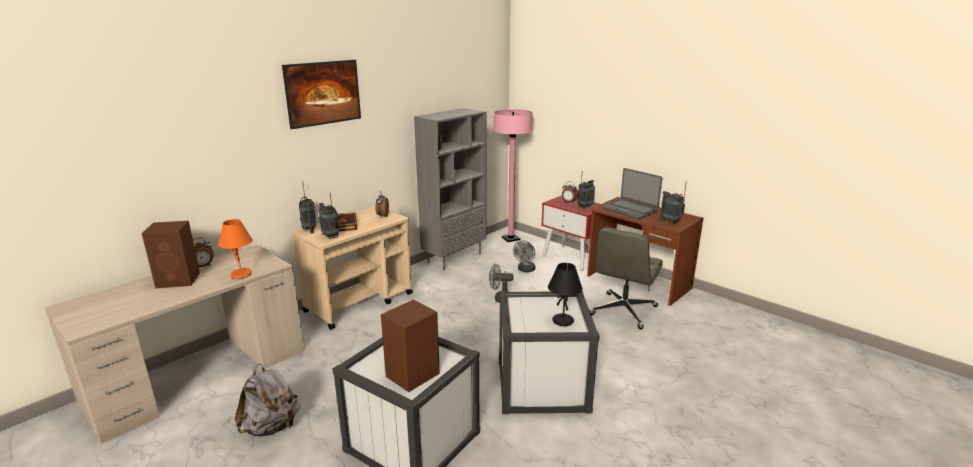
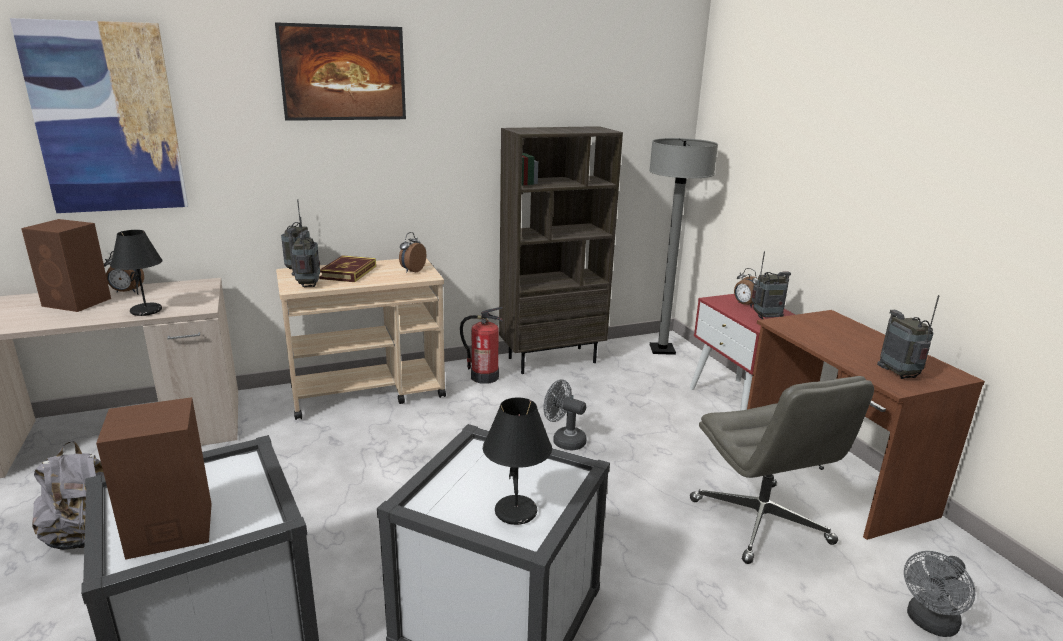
camera: 25 degrees right, 0 degrees up
orange table lamp [218,219,253,279] -> black table lamp [110,230,163,316]
grey bookcase [414,108,486,270] -> brown bookcase [499,126,623,374]
pink floor lamp [494,109,533,242] -> grey floor lamp [649,138,718,355]
grey fan [513,240,535,272] -> grey fan moved to [904,551,975,637]
grey office chair [590,227,663,329] -> grey office chair turned 75 degrees counterclockwise [690,376,874,564]
laptop [602,168,662,219] -> none
none -> picture [10,18,188,213]
none -> fire extinguisher [460,307,503,384]

